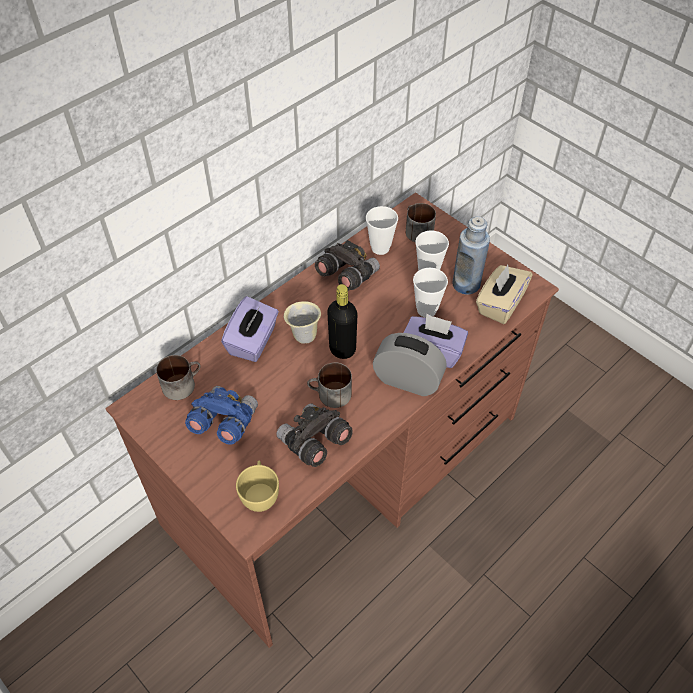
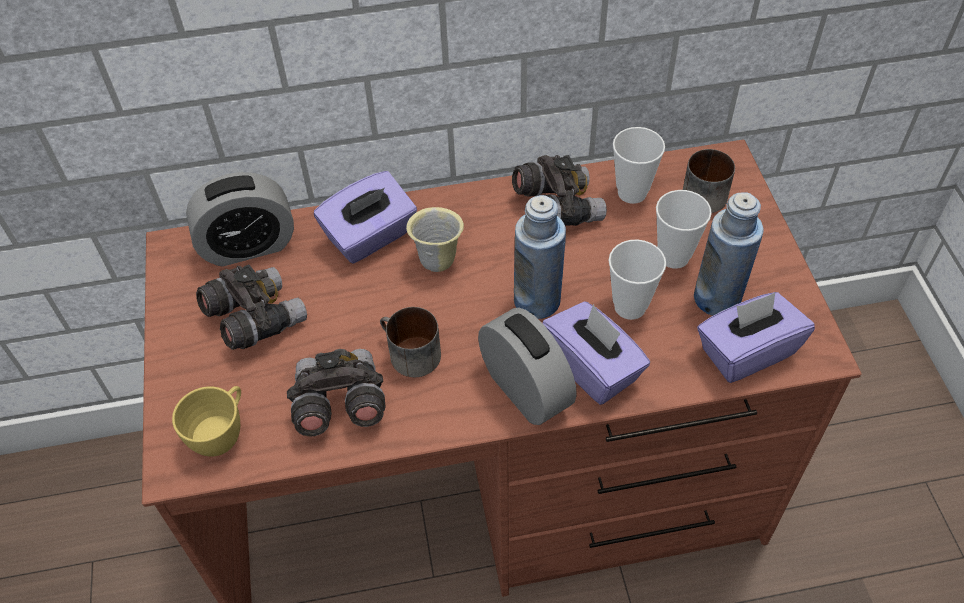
camera: 35 degrees right, 0 degrees up
mug [156,355,201,400] -> alarm clock [186,172,294,267]
blue binoculars [185,386,258,445] -> grey binoculars [196,265,307,350]
black bottle [327,284,357,359] -> none
beige tissue box [476,265,533,324] -> purple tissue box [697,292,815,383]
none -> blue bottle [514,195,566,319]

